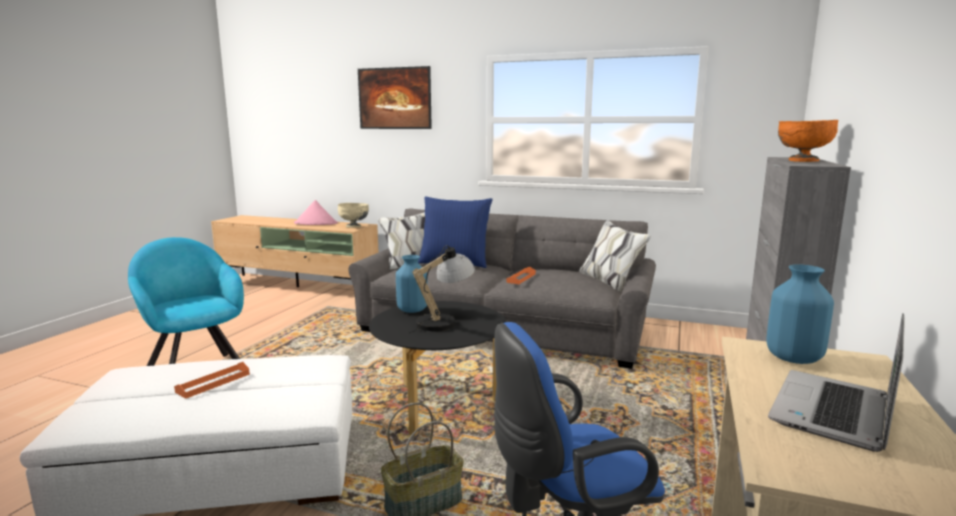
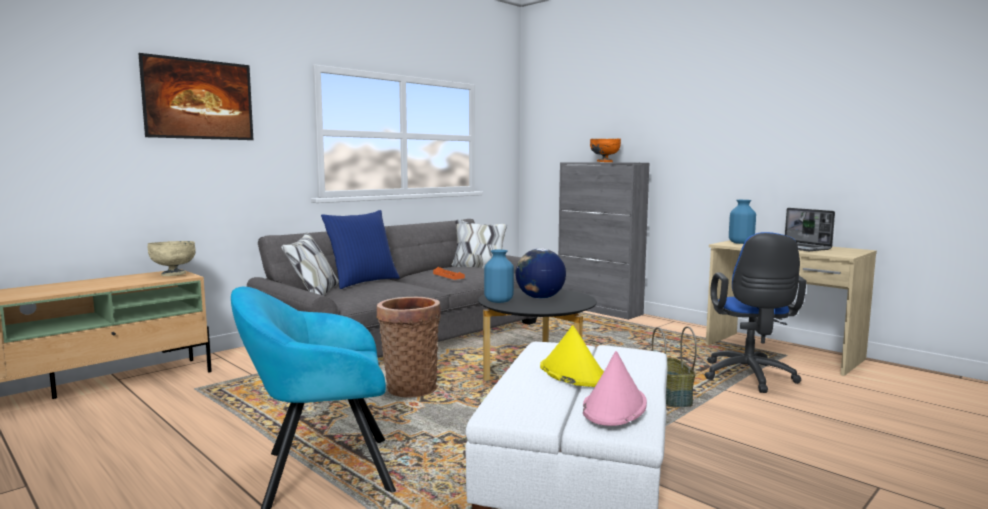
camera: 65 degrees left, 5 degrees down
orange tray [174,362,250,399] -> yellow hat [540,325,604,387]
pink hat [294,200,338,225] -> pink hat moved to [583,351,647,426]
table lamp [409,245,475,333] -> globe [515,248,566,299]
none -> basket [377,297,441,398]

